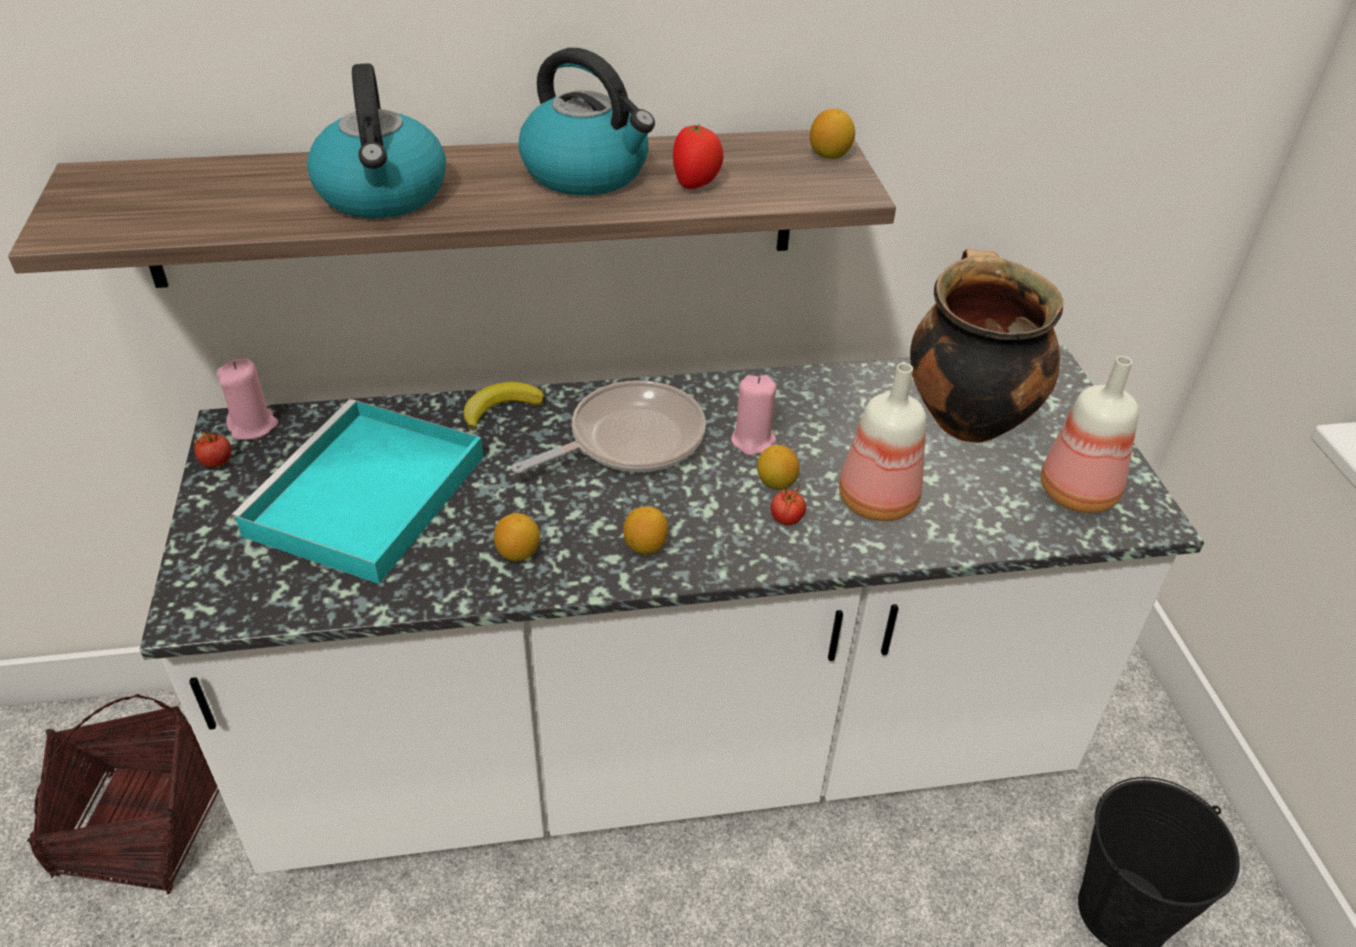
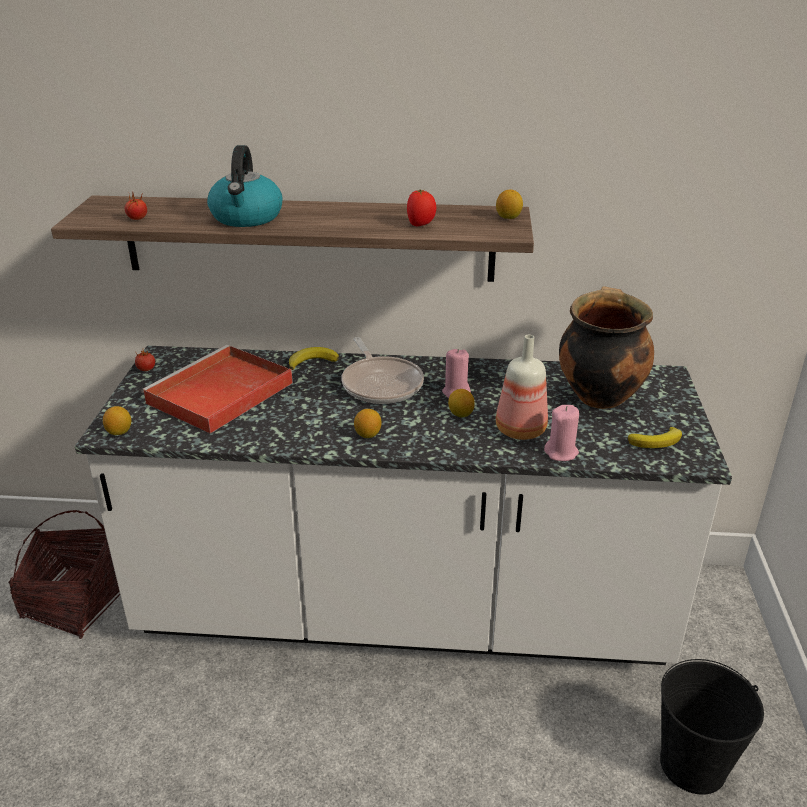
camera: 15 degrees right, 10 degrees down
pink candle [217,358,278,440] -> pink candle moved to [544,405,579,461]
turquoise tray [230,399,483,584] -> red tray [141,345,293,434]
lemon [494,513,540,562] -> lemon moved to [103,406,131,435]
frying pan [511,380,706,473] -> frying pan turned 90 degrees clockwise [342,337,424,404]
kettle [518,48,655,195] -> none
tomato [770,484,806,525] -> tomato moved to [125,191,147,220]
bottle [1041,356,1139,513] -> banana [628,427,682,448]

